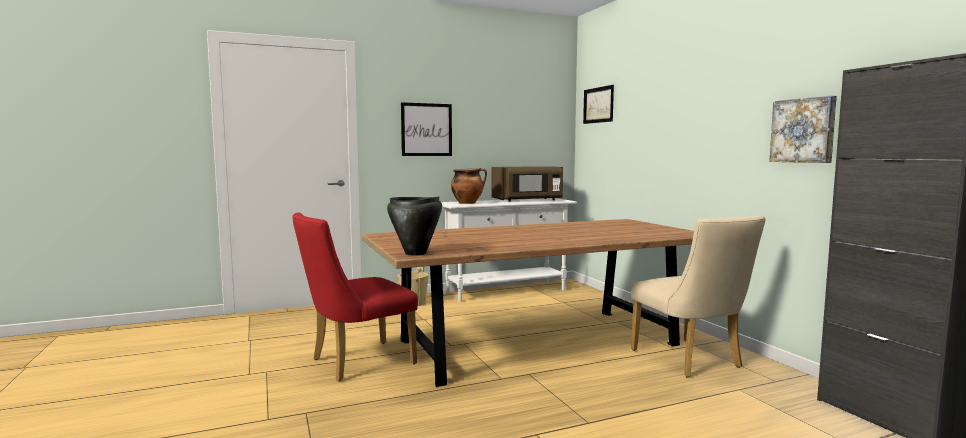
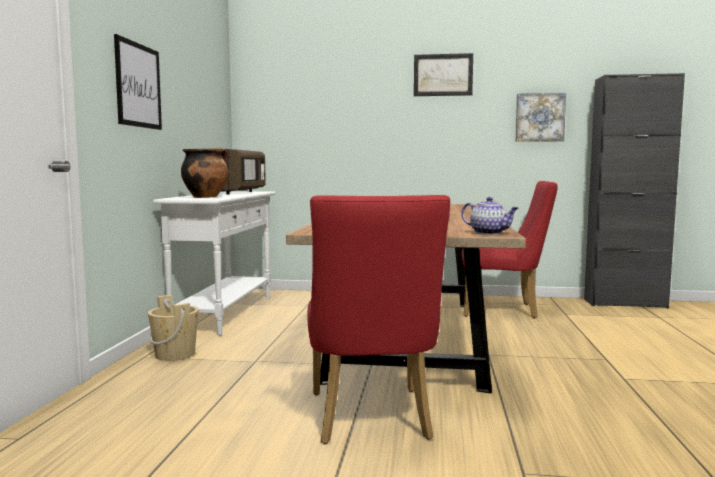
camera: 60 degrees left, 0 degrees up
black cooking pot [387,197,442,256] -> teapot [461,197,518,234]
picture [583,85,614,124] -> picture moved to [414,53,473,96]
beige chair [631,215,766,377] -> red chair [462,181,558,319]

